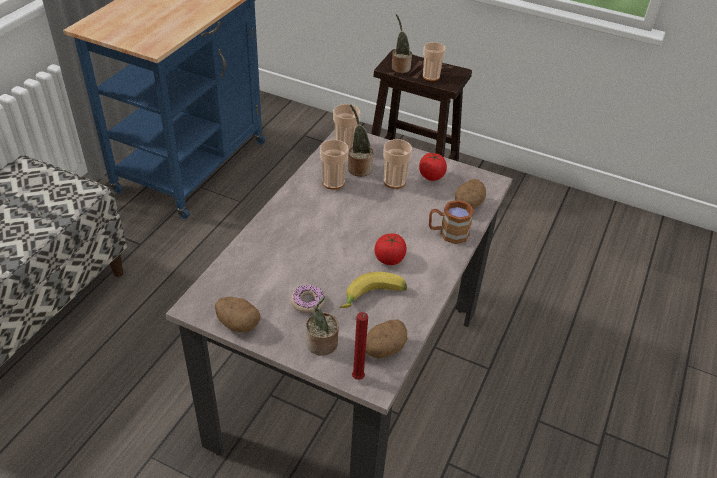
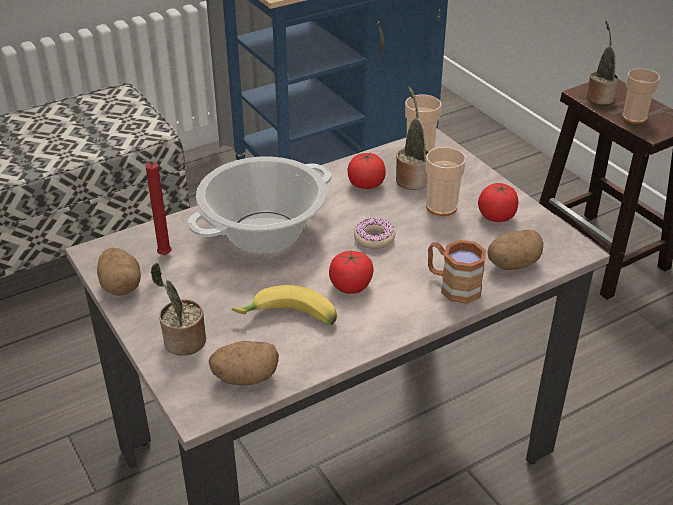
camera: 35 degrees right, 5 degrees down
donut [291,285,325,313] -> donut moved to [354,218,395,249]
cup [320,140,349,190] -> tomato [348,152,386,189]
red candle [352,312,368,380] -> red candle moved to [142,160,172,255]
none -> cooking pot [188,157,332,253]

